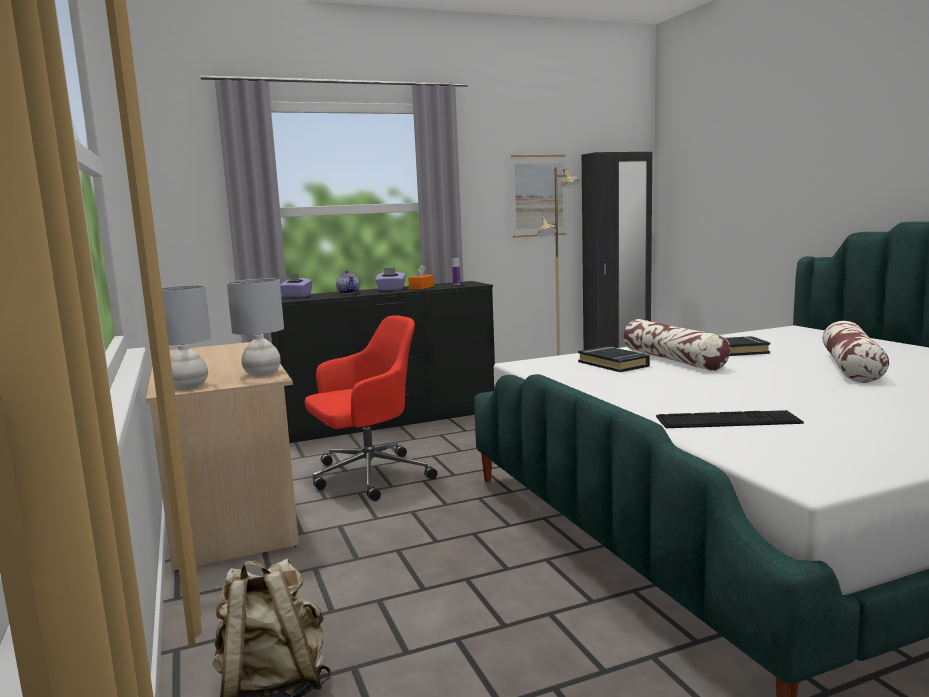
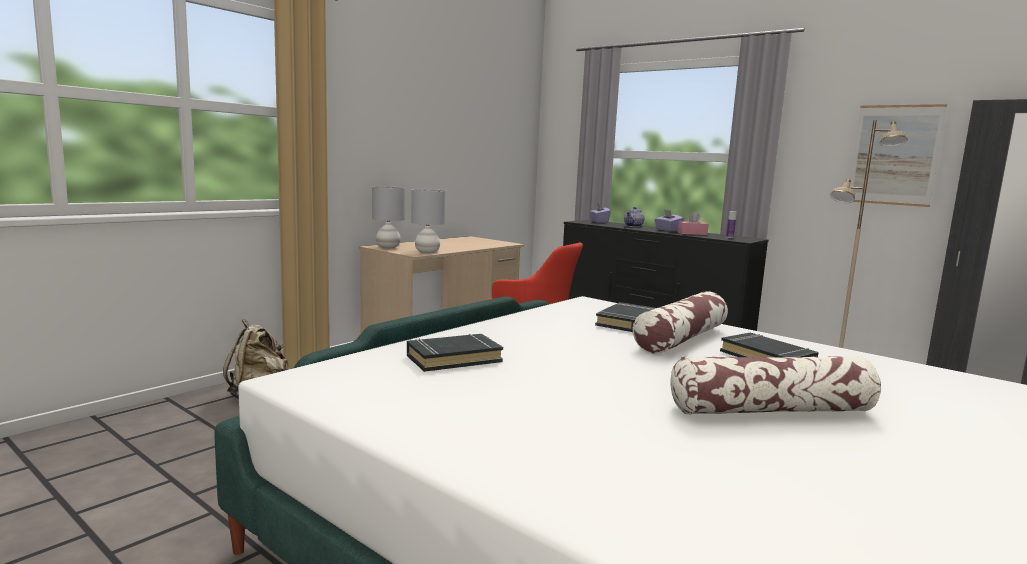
camera: 60 degrees right, 0 degrees up
orange tissue box [408,265,434,290] -> pink tissue box [678,212,709,235]
keyboard [656,410,804,428] -> black book [407,334,503,372]

